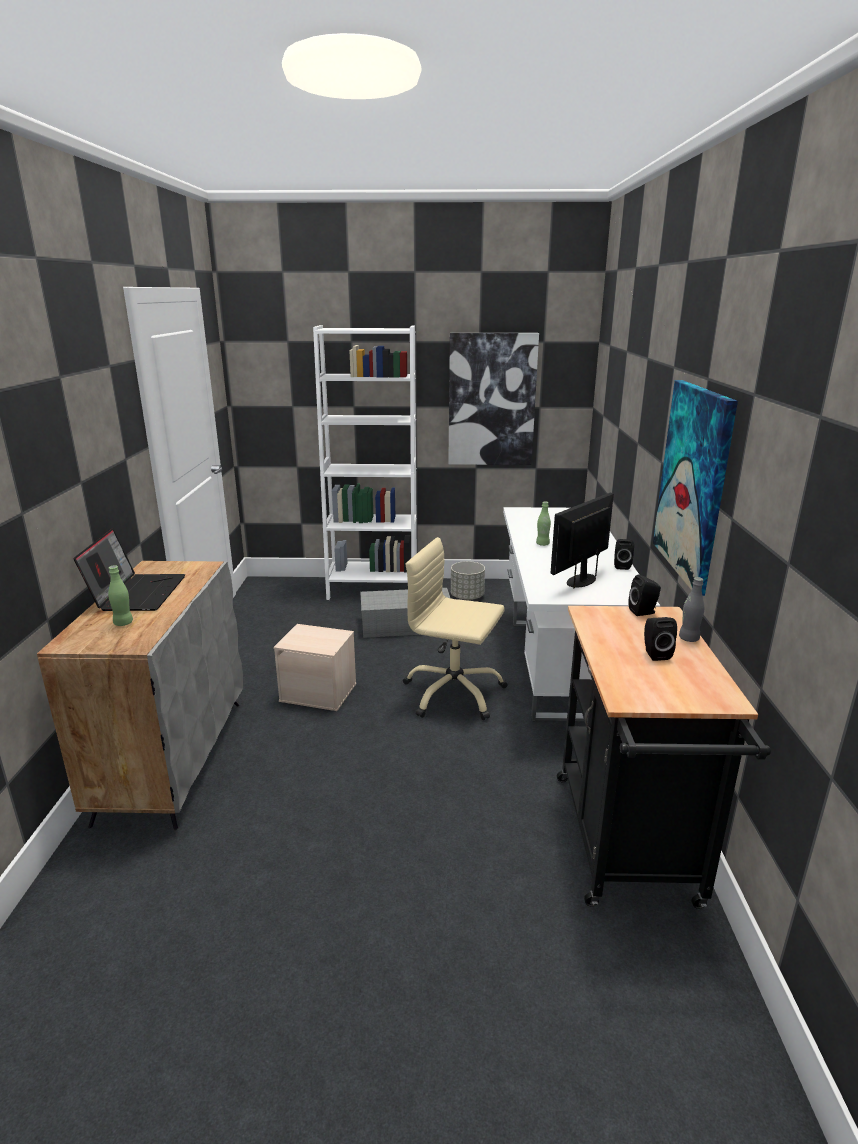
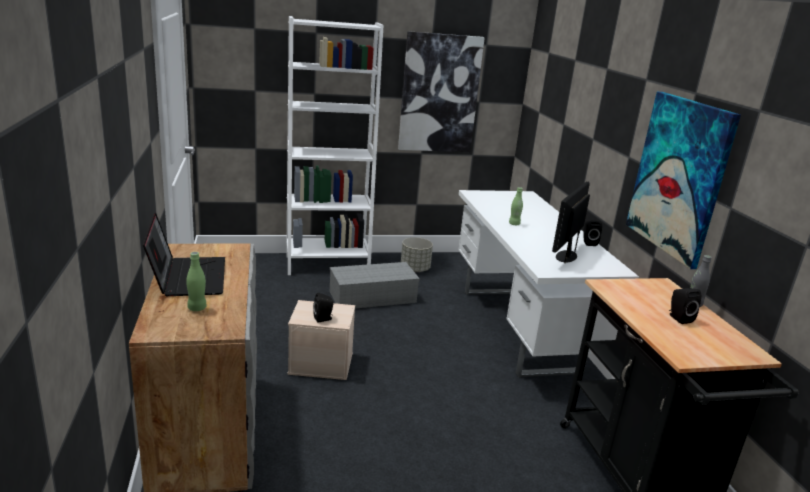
camera: 15 degrees left, 0 degrees up
beige office chair [403,537,507,720] -> none
black speaker [629,575,661,616] -> black speaker moved to [313,293,334,323]

